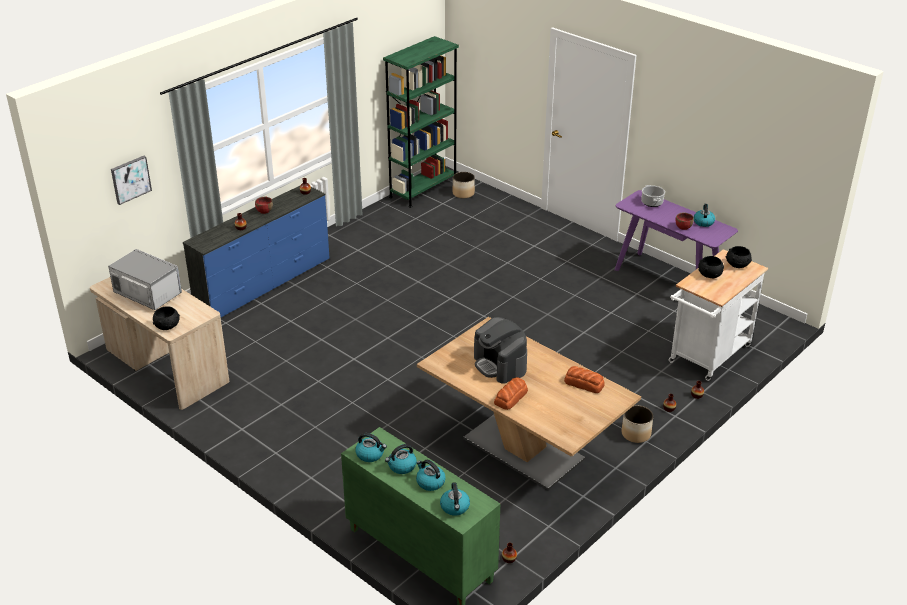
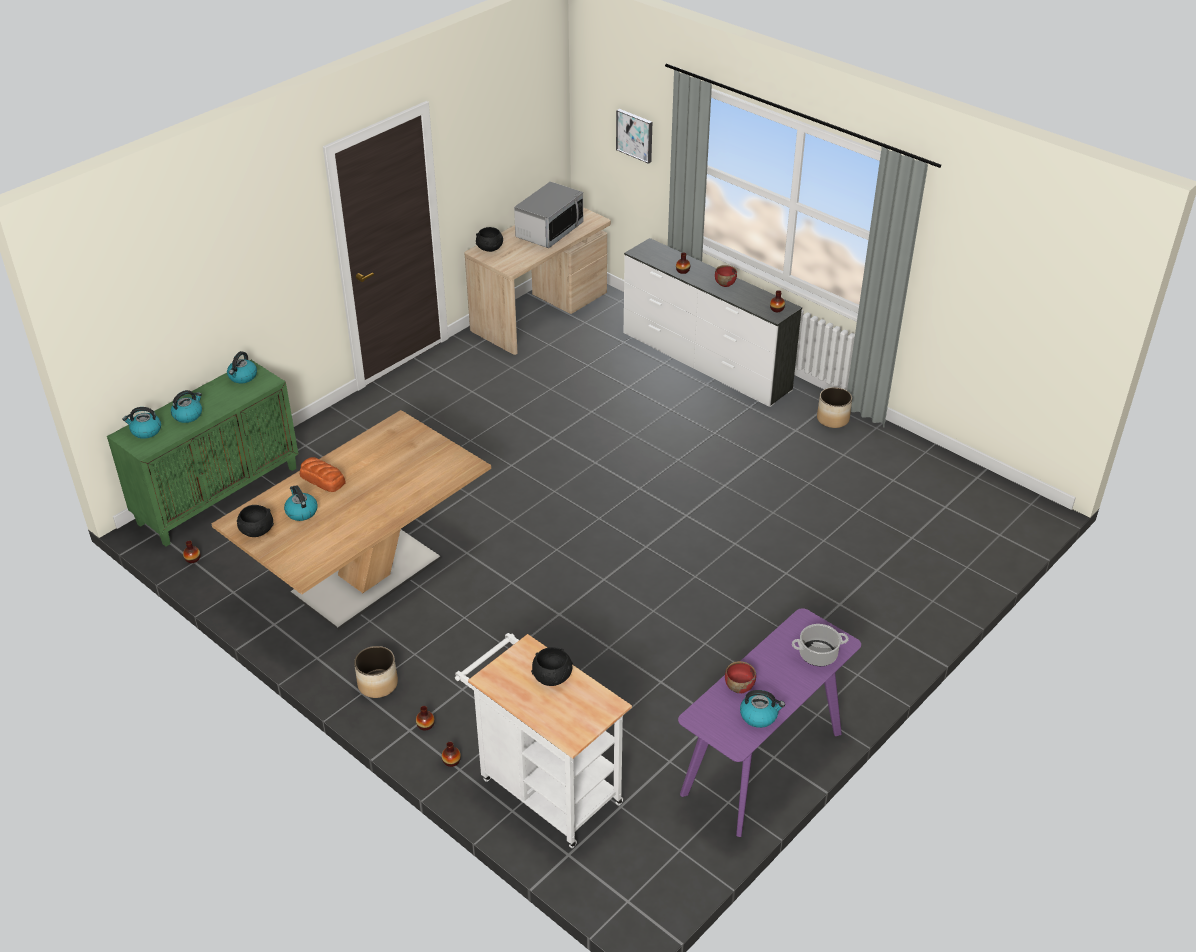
camera: 90 degrees right, 5 degrees up
blue dresser [183,186,330,317] -> white dresser [624,238,802,407]
green bookcase [383,36,459,208] -> none
kettle [385,444,417,474] -> kettle moved to [284,486,317,521]
planter [453,172,475,198] -> planter moved to [817,387,852,428]
coffee machine [474,317,527,383] -> none
bread [564,366,605,393] -> none
black bowl [726,246,752,268] -> black bowl moved to [237,505,274,537]

